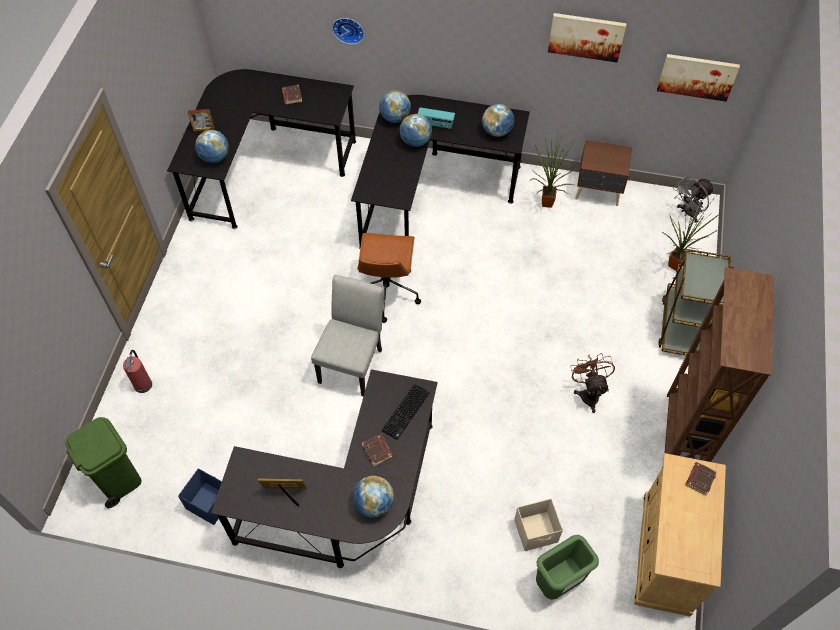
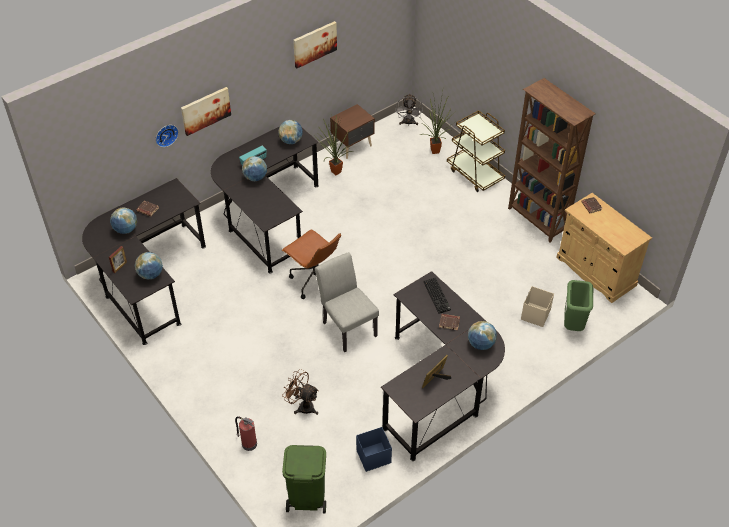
camera: 50 degrees left, 10 degrees down
globe [379,90,411,123] -> globe moved to [110,208,137,234]
brown fan [570,353,615,413] -> brown fan moved to [284,369,319,415]
picture [657,54,740,102] -> picture moved to [181,87,231,136]

